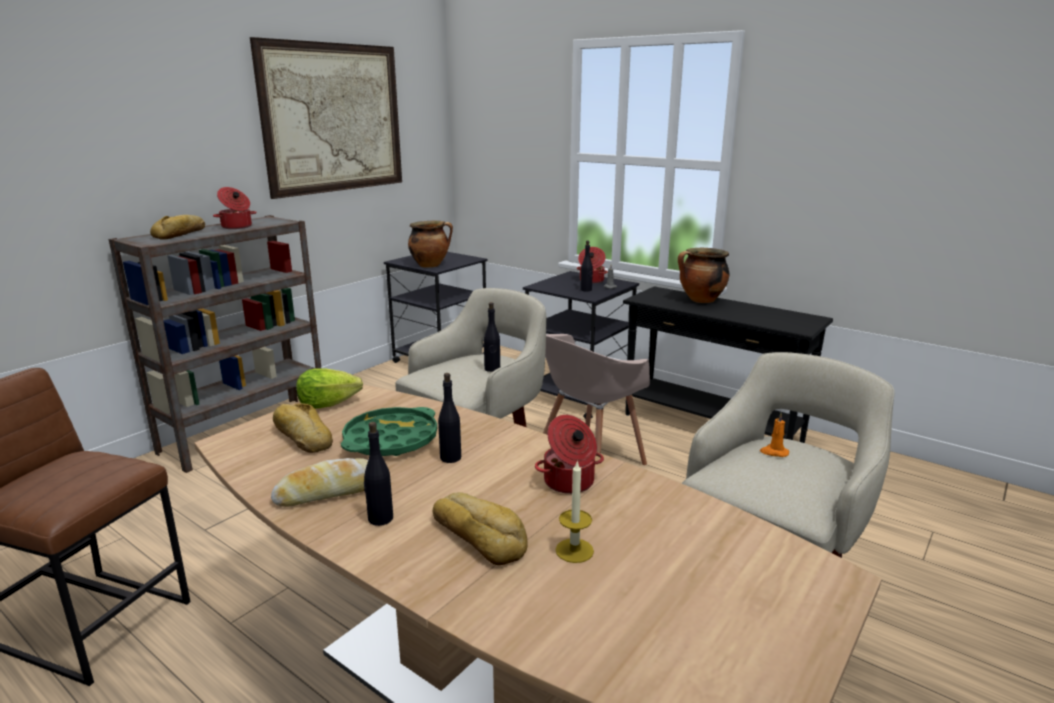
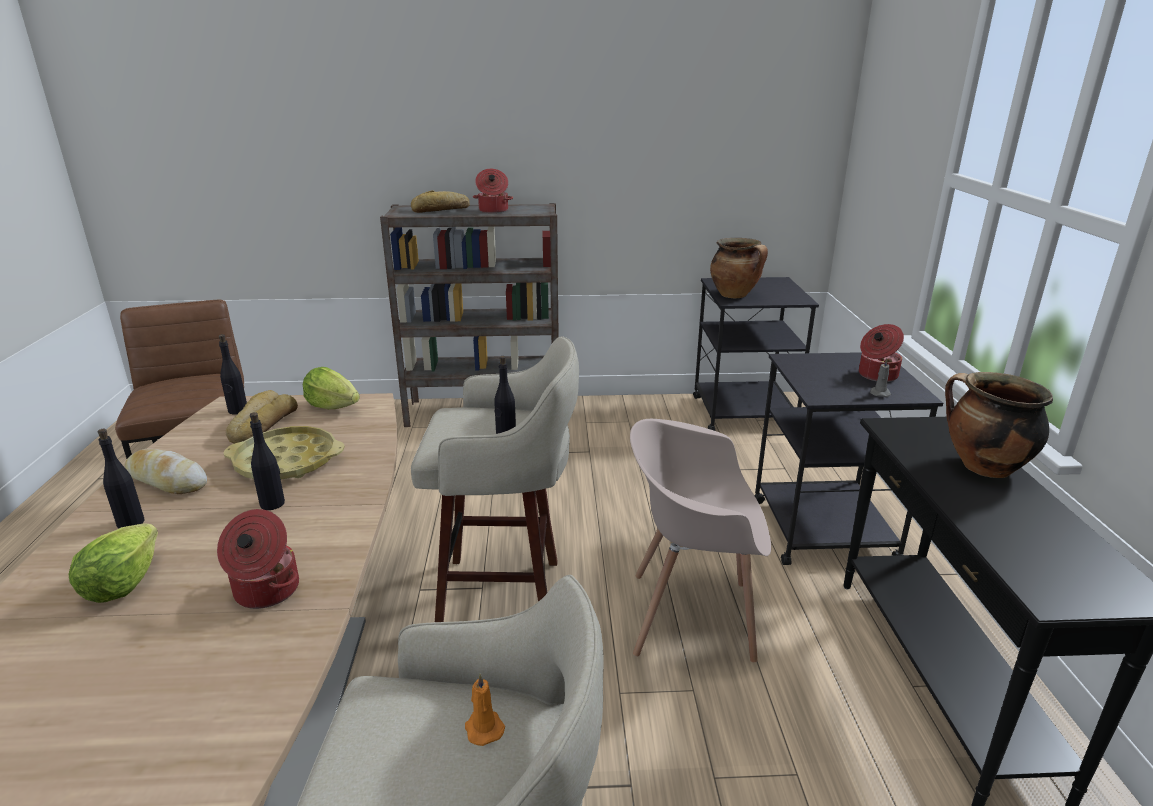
camera: 50 degrees right, 5 degrees up
picture [250,37,402,199] -> none
green tray [341,407,437,456] -> yellow tray [224,426,345,480]
bread [433,492,528,565] -> lettuce [68,523,158,603]
candle [555,461,594,563] -> none
black bottle [580,241,593,292] -> black bottle moved to [219,334,247,414]

